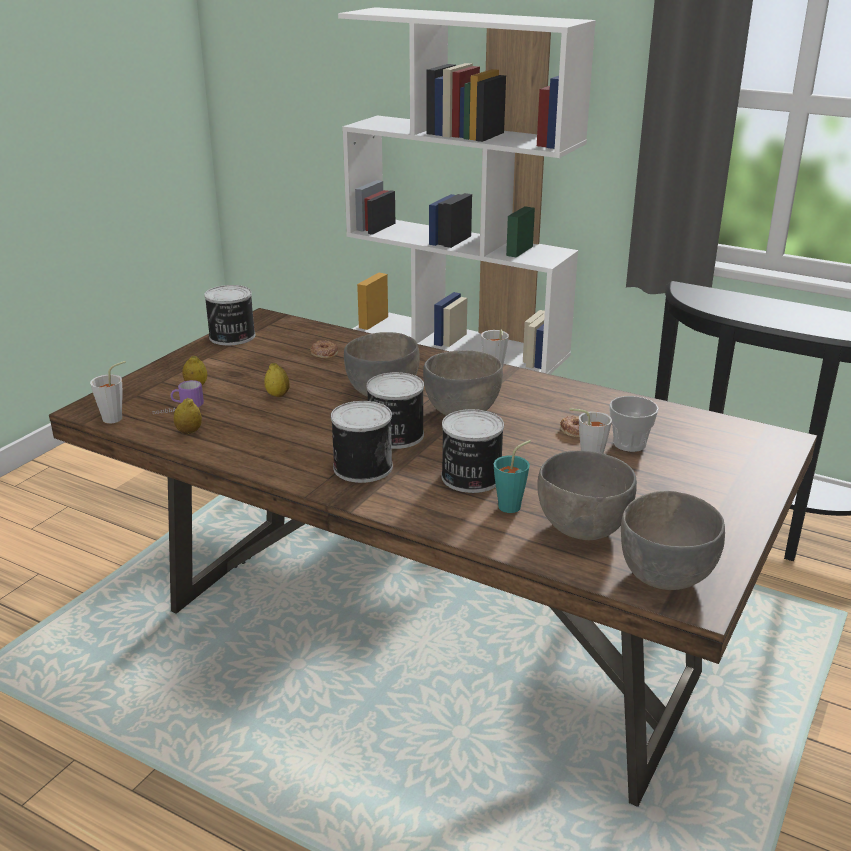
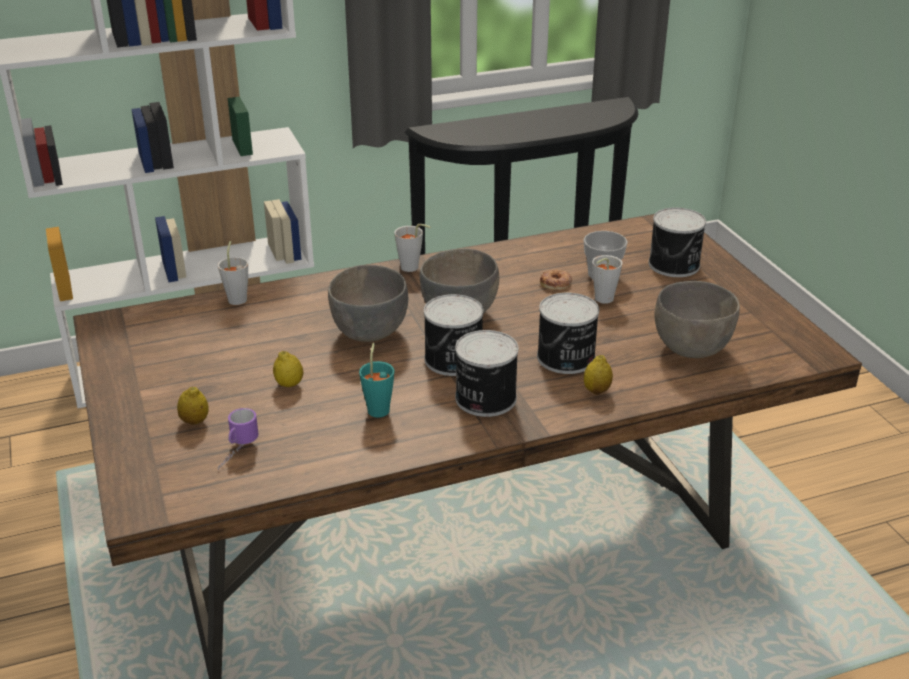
camera: 50 degrees left, 5 degrees up
grey cup [90,361,126,424] -> grey cup moved to [218,241,248,305]
lemon [174,398,202,434] -> lemon moved to [584,355,613,395]
can [204,285,255,345] -> can moved to [648,207,706,277]
donut [310,340,338,358] -> none
turquoise cup [494,440,531,513] -> turquoise cup moved to [359,343,395,418]
grey bowl [621,491,725,590] -> none

